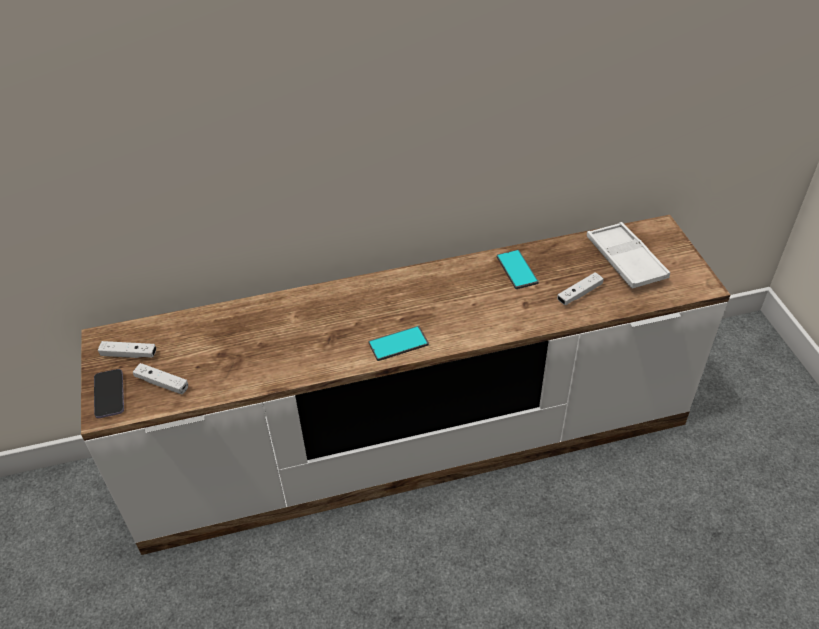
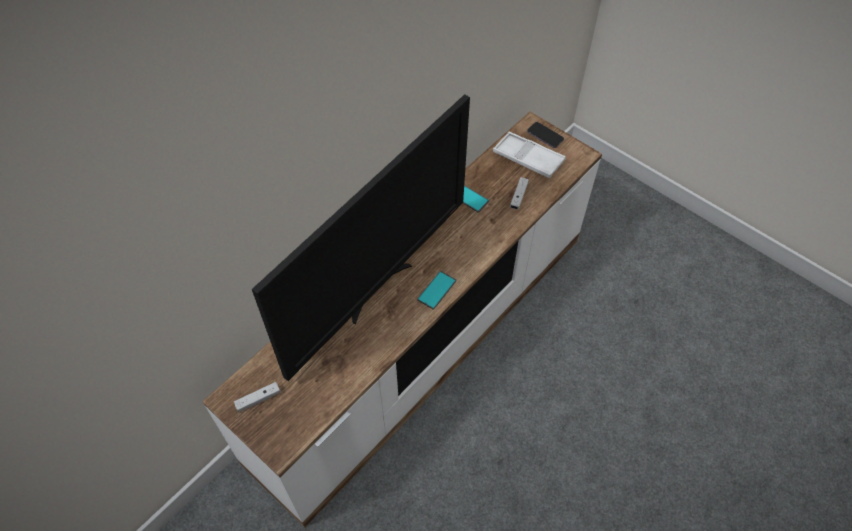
camera: 35 degrees left, 10 degrees up
phone [94,369,124,418] -> phone moved to [527,122,564,148]
white game controller [133,363,188,394] -> none
none -> television [252,94,470,381]

